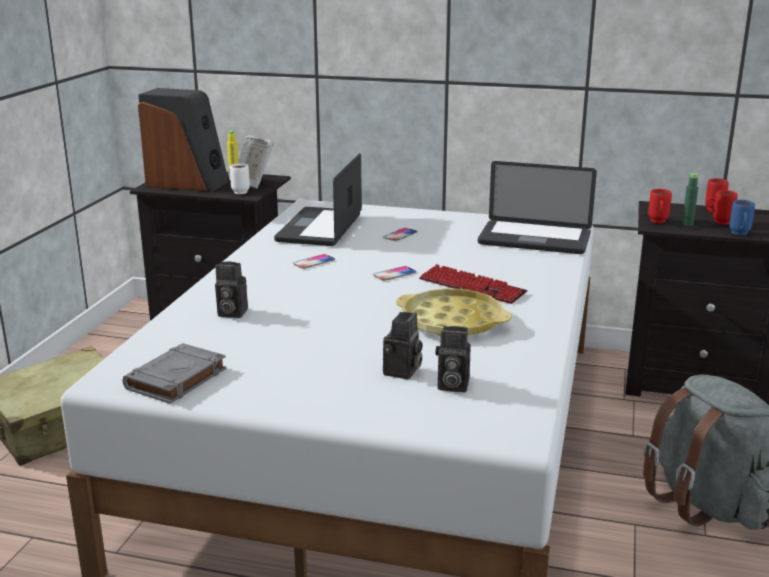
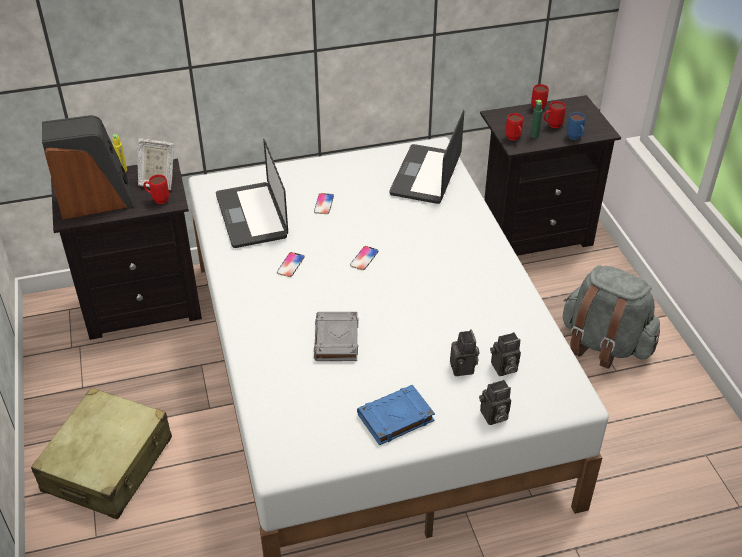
camera: 30 degrees left, 20 degrees up
grey book [123,343,226,404] -> grey book moved to [314,312,358,361]
camera [215,262,248,318] -> camera moved to [479,380,511,425]
white mug [228,163,250,194] -> red mug [144,174,169,204]
yellow tray [396,288,512,336] -> none
keyboard [419,264,528,304] -> none
laptop [478,161,597,254] -> laptop turned 120 degrees clockwise [389,109,464,204]
none -> blue book [357,385,435,445]

